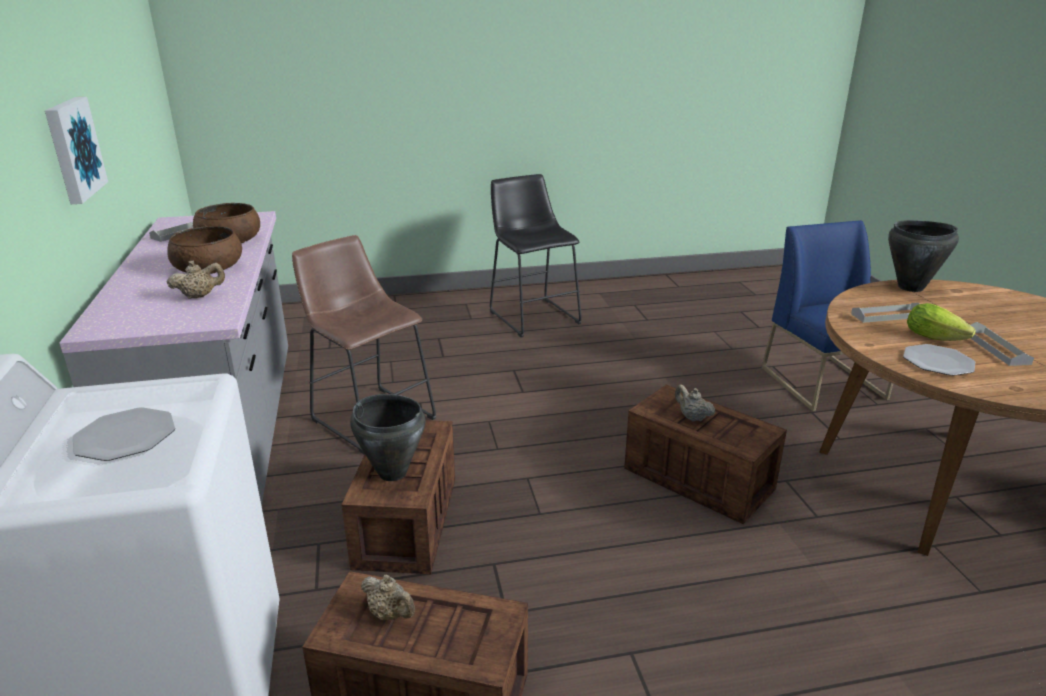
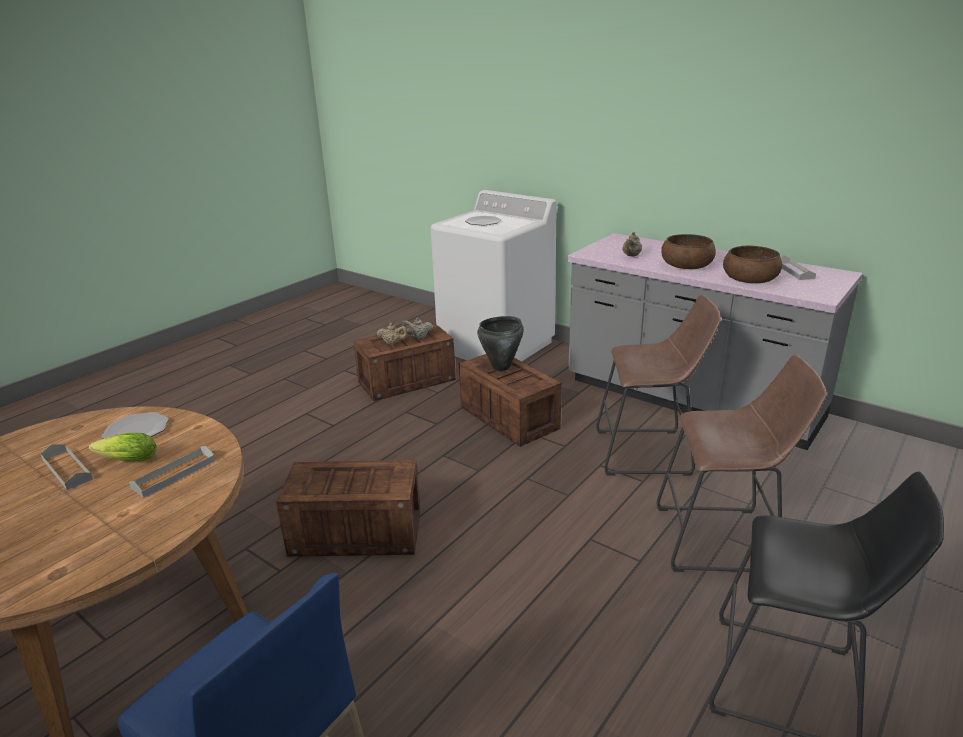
camera: 140 degrees right, 0 degrees up
picture [45,97,108,204] -> none
beige teapot [675,385,715,421] -> beige teapot moved to [377,323,408,345]
black cooking pot [888,220,959,292] -> none
none -> brown stool [657,355,827,572]

